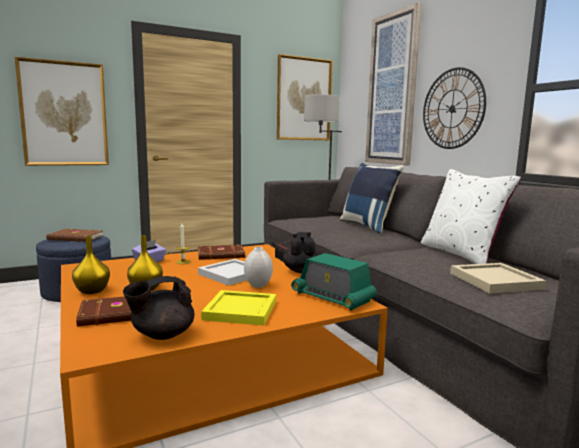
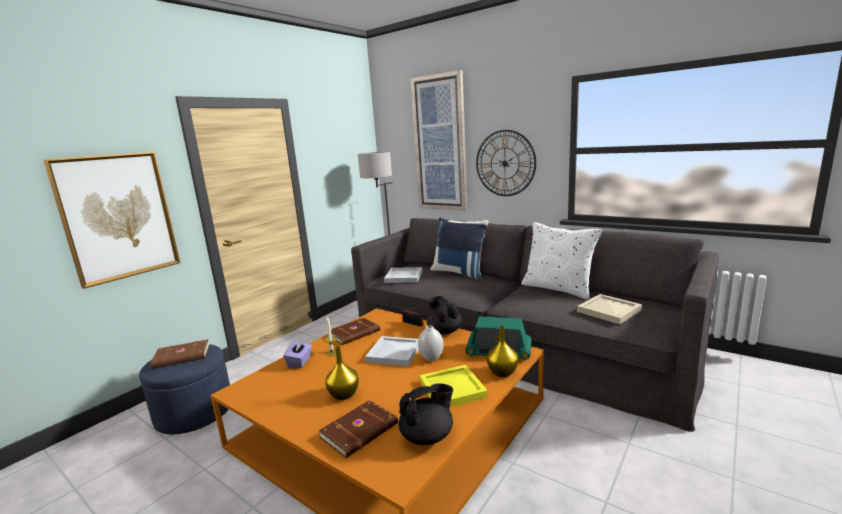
camera: 25 degrees left, 5 degrees up
yellow vase [72,236,110,294] -> yellow vase moved to [487,325,518,377]
black teapot [123,276,195,340] -> black teapot turned 150 degrees counterclockwise [399,384,453,445]
picture [277,54,333,140] -> none
none -> white tray [384,267,423,283]

